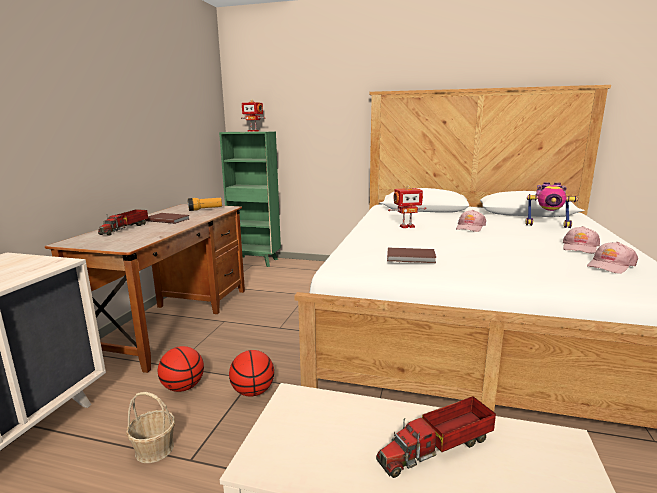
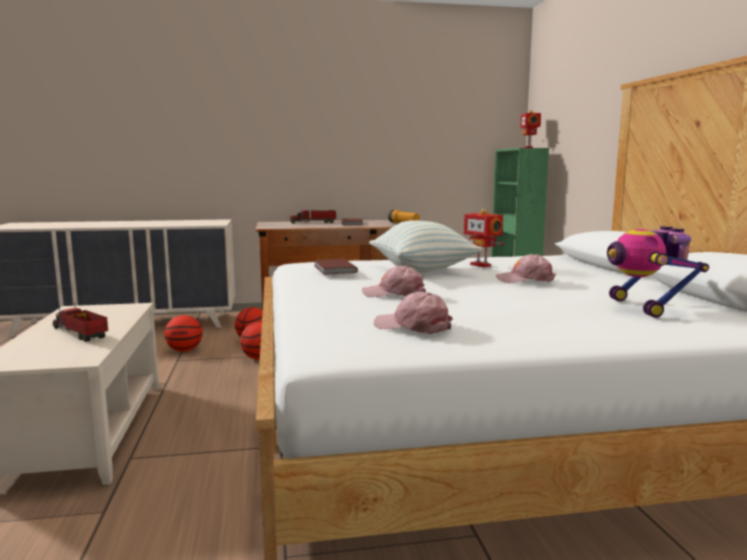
camera: 65 degrees right, 5 degrees down
basket [126,392,175,463] -> basketball [164,315,203,352]
pink cap [563,226,600,254] -> pink cap moved to [362,265,426,297]
none -> pillow [369,220,482,273]

